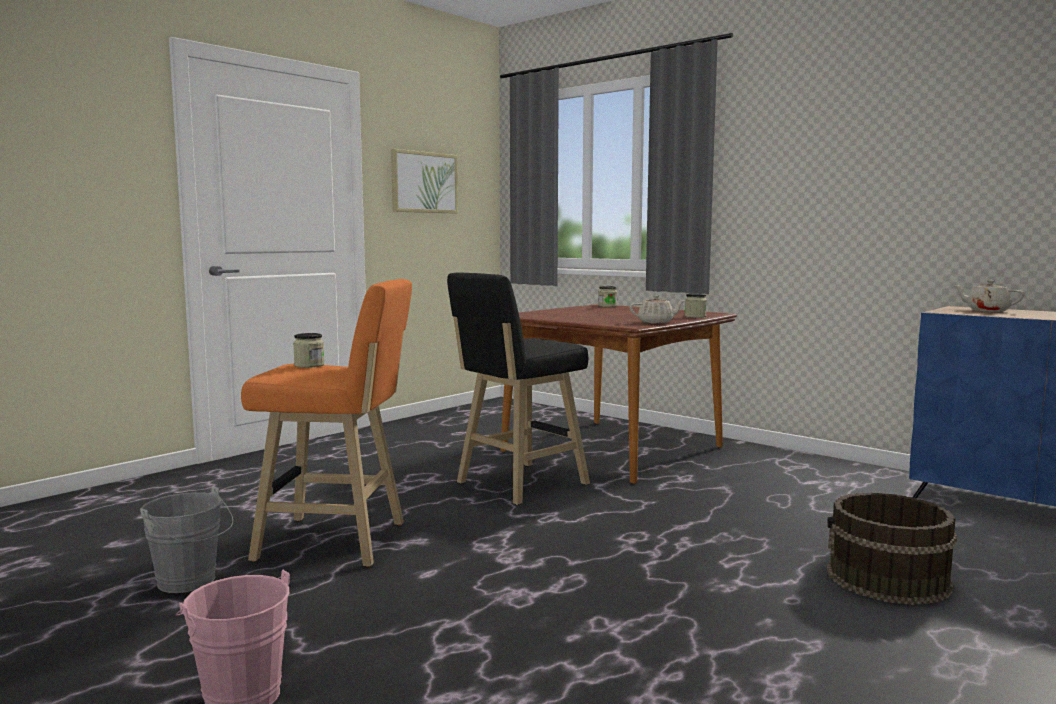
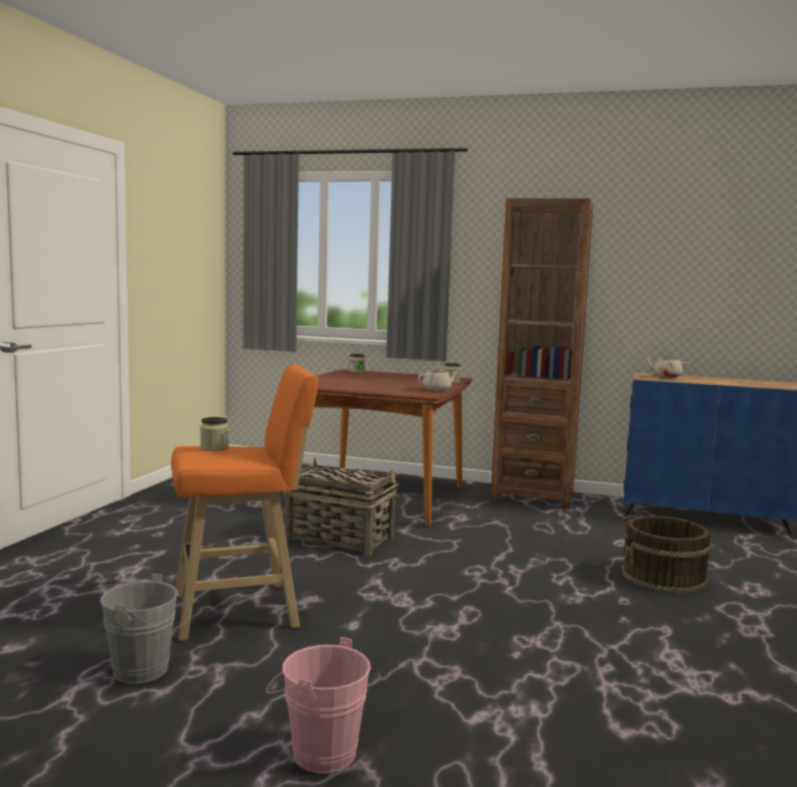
camera: 25 degrees left, 0 degrees up
picture [391,149,458,214] -> none
black stool [447,272,590,505] -> basket [283,458,398,556]
none -> brown bookcase [490,198,593,510]

